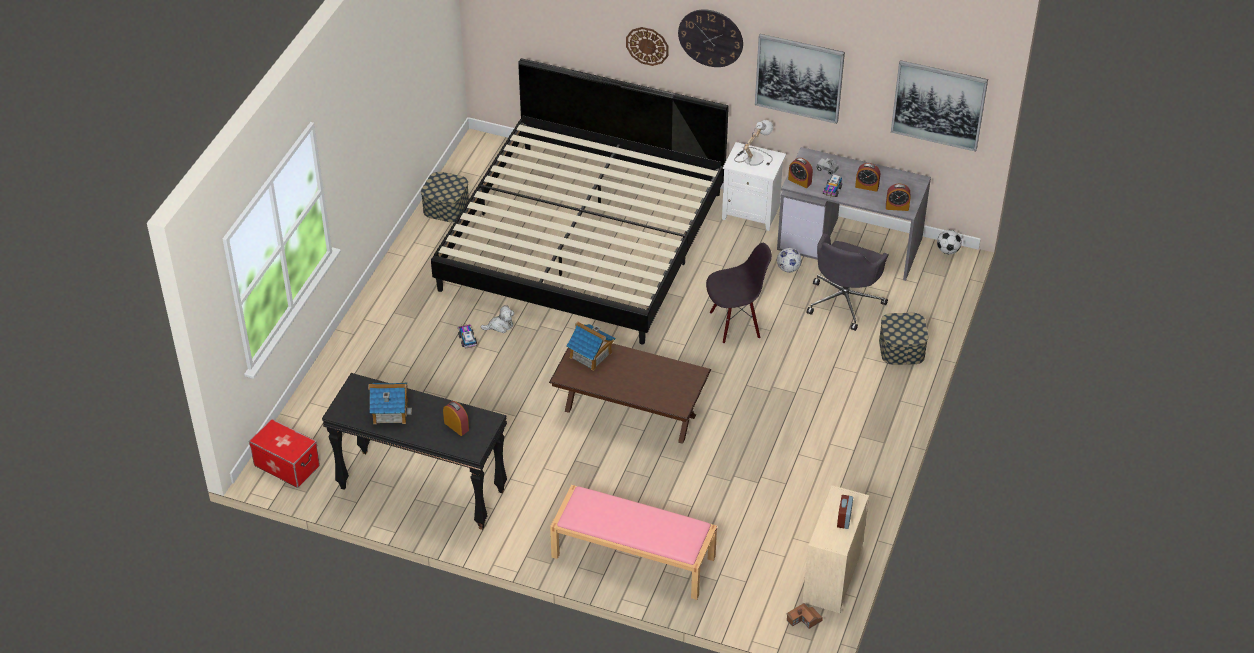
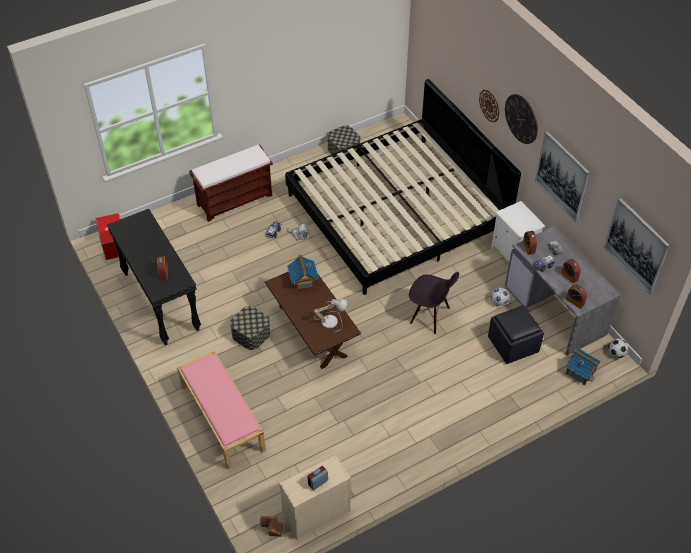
camera: 40 degrees right, 5 degrees up
toy house [368,382,412,424] -> toy house moved to [565,349,601,385]
table lamp [734,120,773,166] -> table lamp moved to [313,299,347,333]
grey office chair [807,233,889,331] -> black ottoman [488,305,544,364]
storage box [879,313,928,365] -> storage box moved to [230,306,271,350]
none -> brown bench [189,144,273,222]

